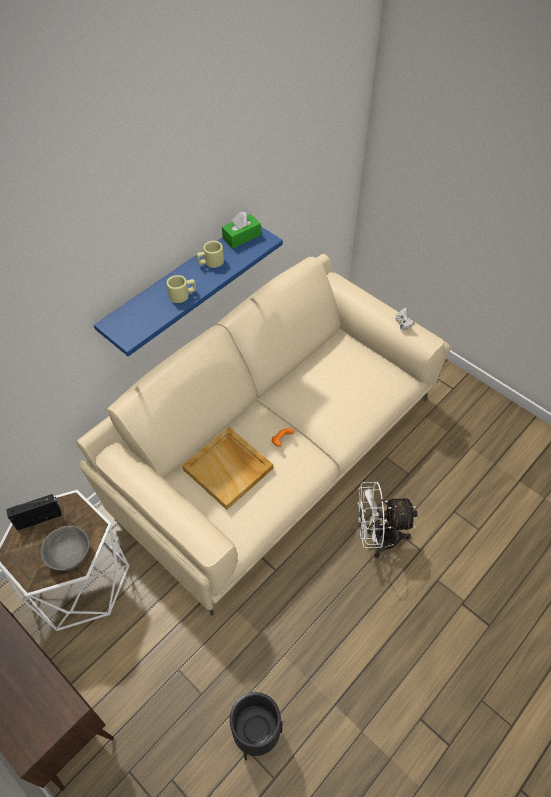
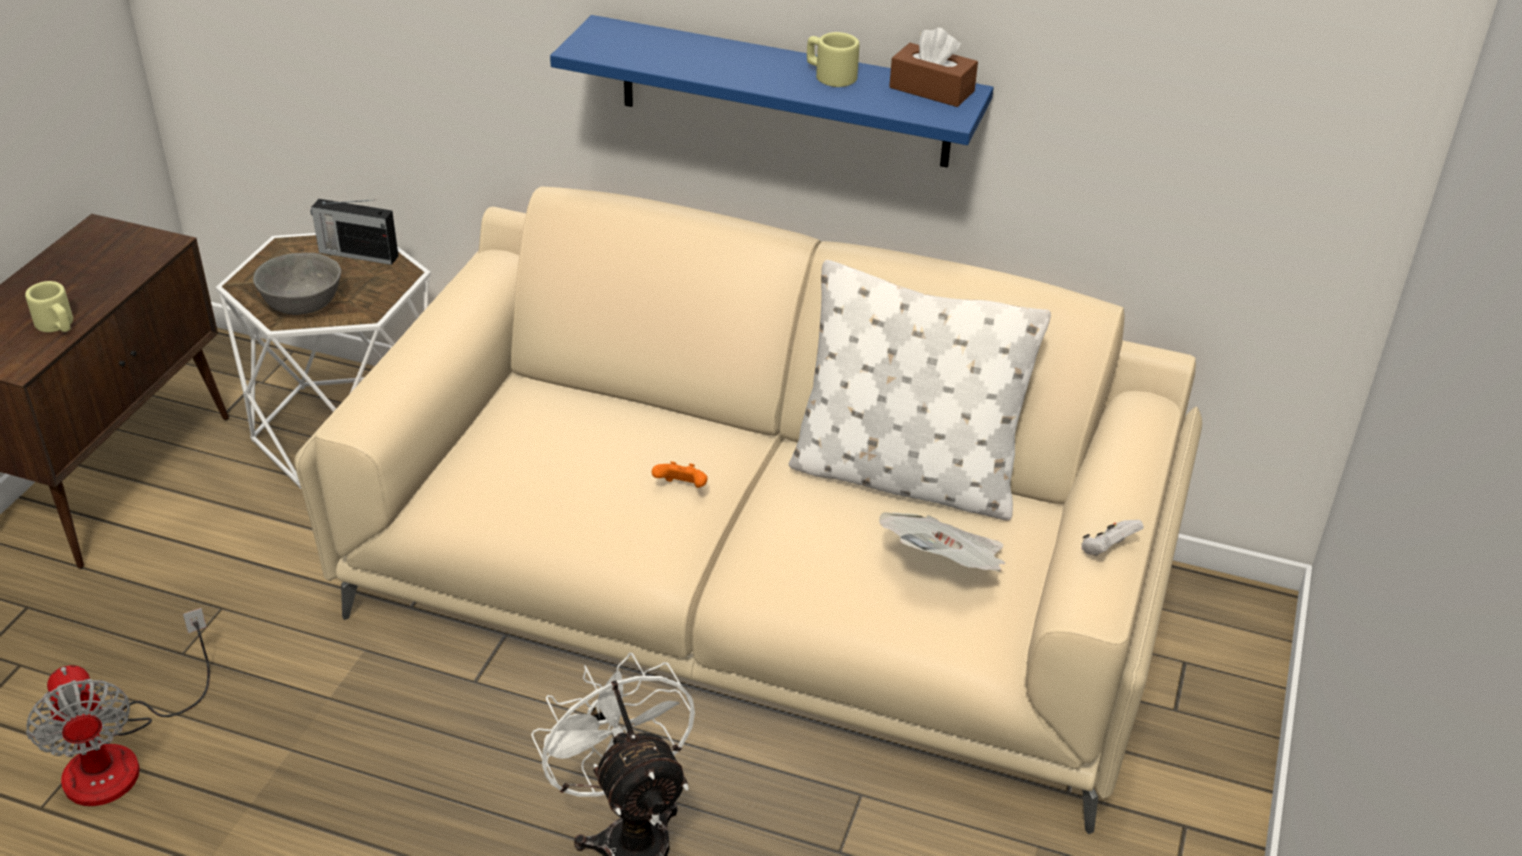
camera: 65 degrees right, 15 degrees down
radio [6,494,62,531] -> radio turned 150 degrees clockwise [311,199,398,265]
beige mug [166,275,196,303] -> beige mug moved to [25,281,73,332]
beige tray [182,427,273,510] -> none
green tissue box [222,212,261,248] -> brown tissue box [889,27,978,107]
black planter [230,692,283,761] -> fan [26,608,210,806]
none -> white pillow [789,260,1051,520]
none -> newspaper [879,512,1006,572]

